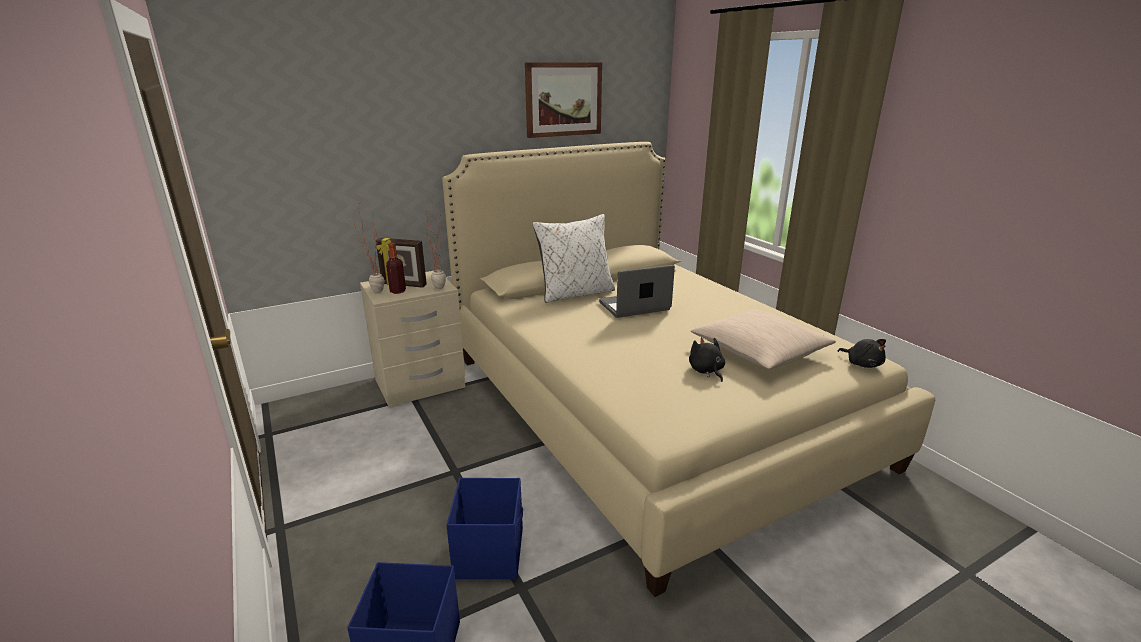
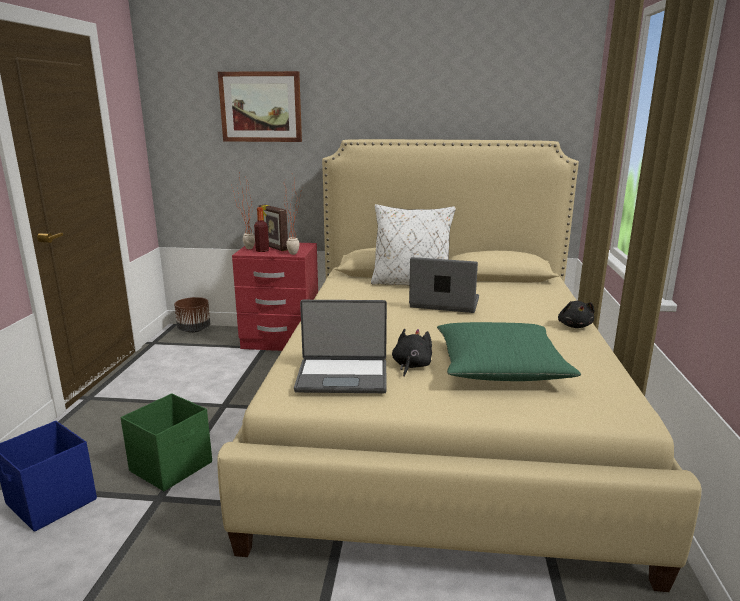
camera: 35 degrees right, 5 degrees down
beige nightstand [360,271,465,407] -> red nightstand [232,243,318,351]
blue storage box [446,478,523,579] -> green storage box [121,394,212,491]
picture [525,62,602,138] -> picture moved to [218,71,302,142]
beige pillow [691,309,836,370] -> green pillow [437,322,581,381]
black plush toy [838,339,886,368] -> black plush toy moved to [558,301,594,328]
none -> brown planter [174,297,210,333]
none -> laptop [294,300,387,393]

